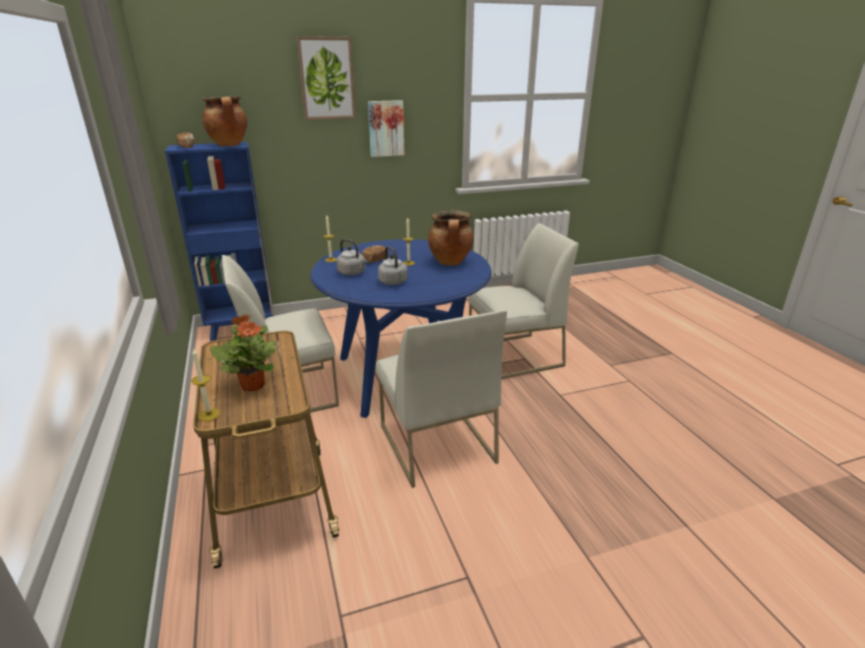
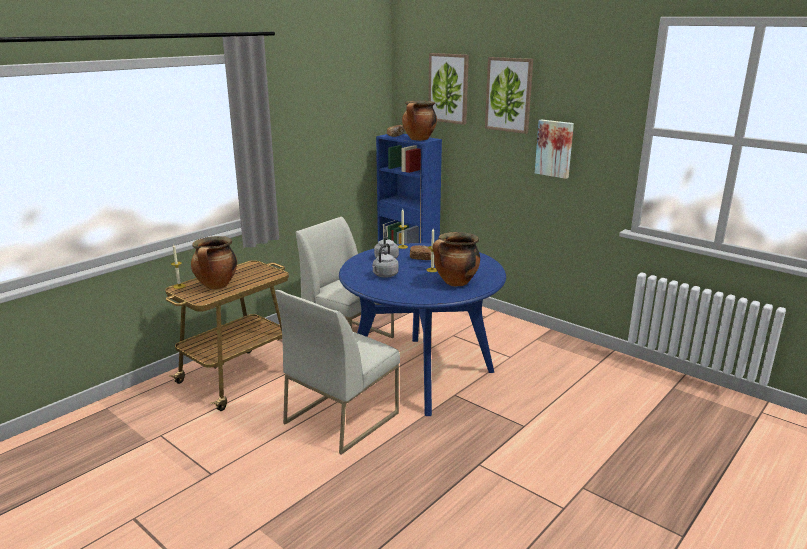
camera: 60 degrees right, 5 degrees down
potted plant [210,314,276,391] -> cooking pot [191,236,237,289]
white chair [468,223,579,379] -> none
none -> picture [428,53,469,125]

